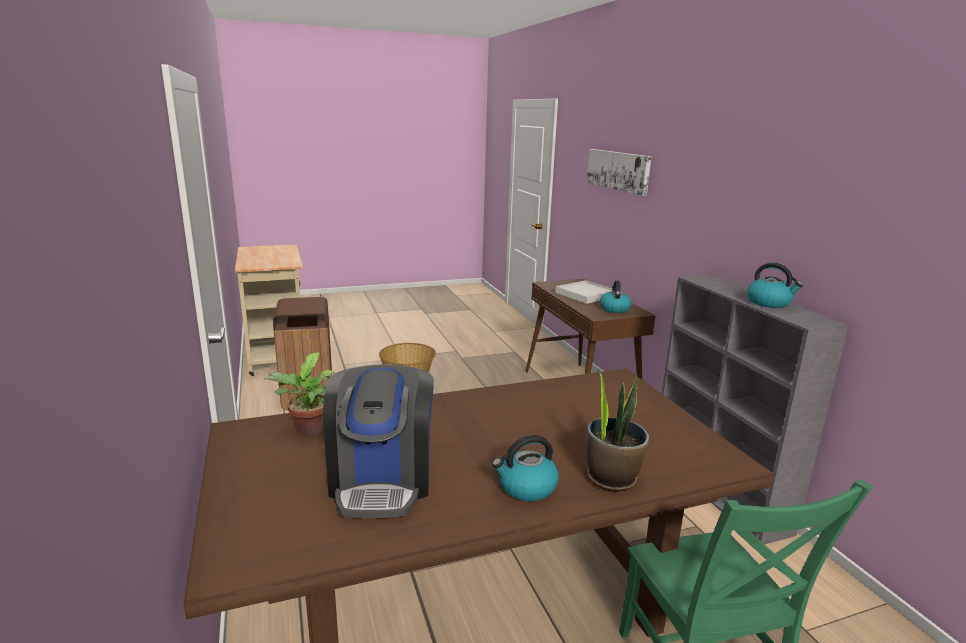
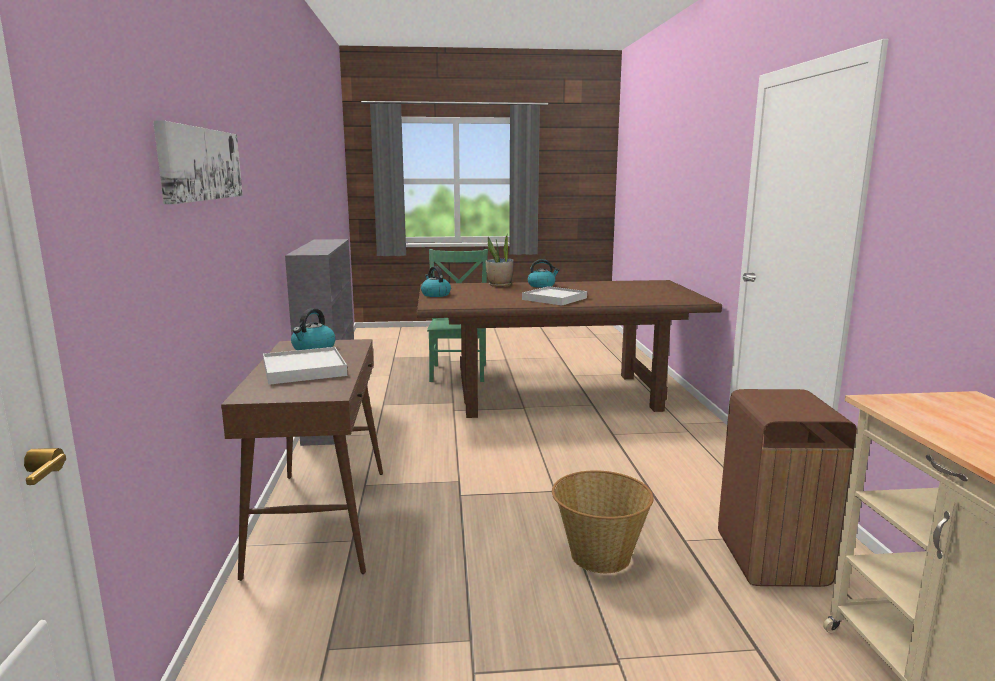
camera: 165 degrees left, 5 degrees down
potted plant [264,352,335,436] -> none
coffee machine [323,364,434,518] -> none
kettle [747,263,803,308] -> kettle moved to [421,266,451,297]
none -> white tray [522,286,587,305]

